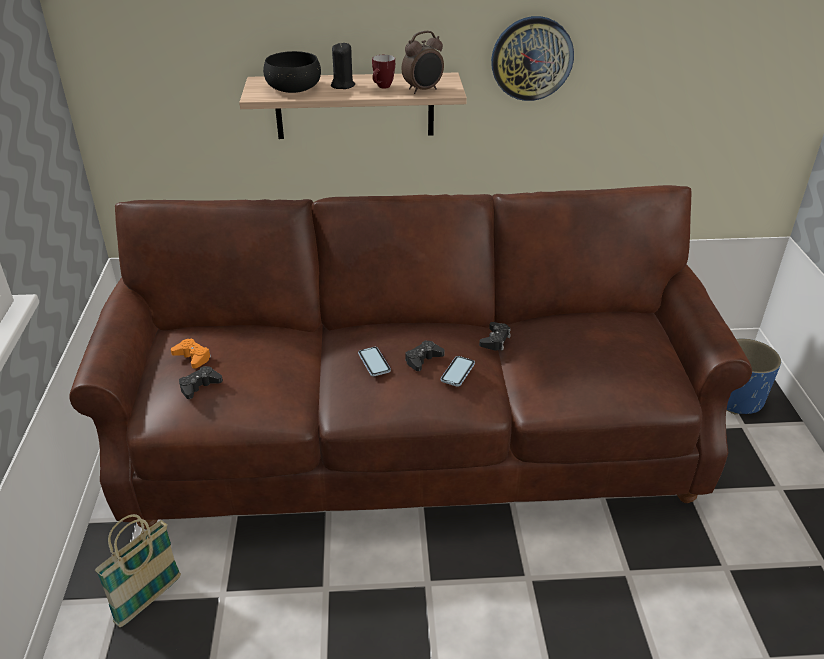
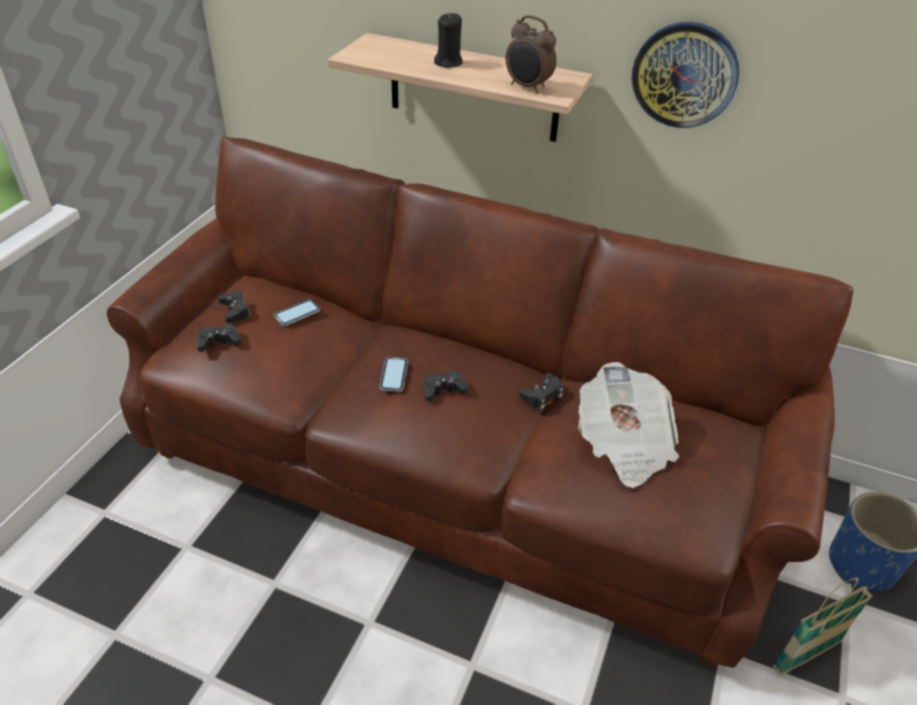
camera: 25 degrees right, 5 degrees up
basket [95,514,181,627] -> basket moved to [773,578,873,676]
orange game controller [171,338,211,369] -> black game controller [218,291,251,323]
black bowl [263,51,321,93] -> none
mug [372,55,395,89] -> none
alarm clock [402,31,444,94] -> alarm clock turned 45 degrees clockwise [506,15,556,93]
phone [441,356,475,387] -> phone moved to [274,299,320,326]
none -> newspaper [578,362,679,488]

